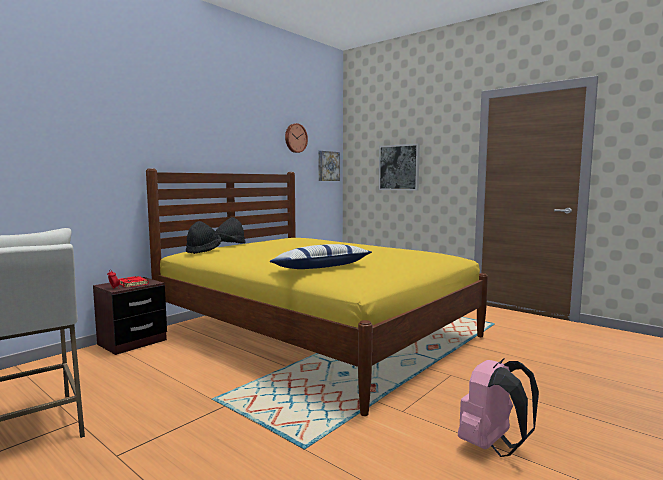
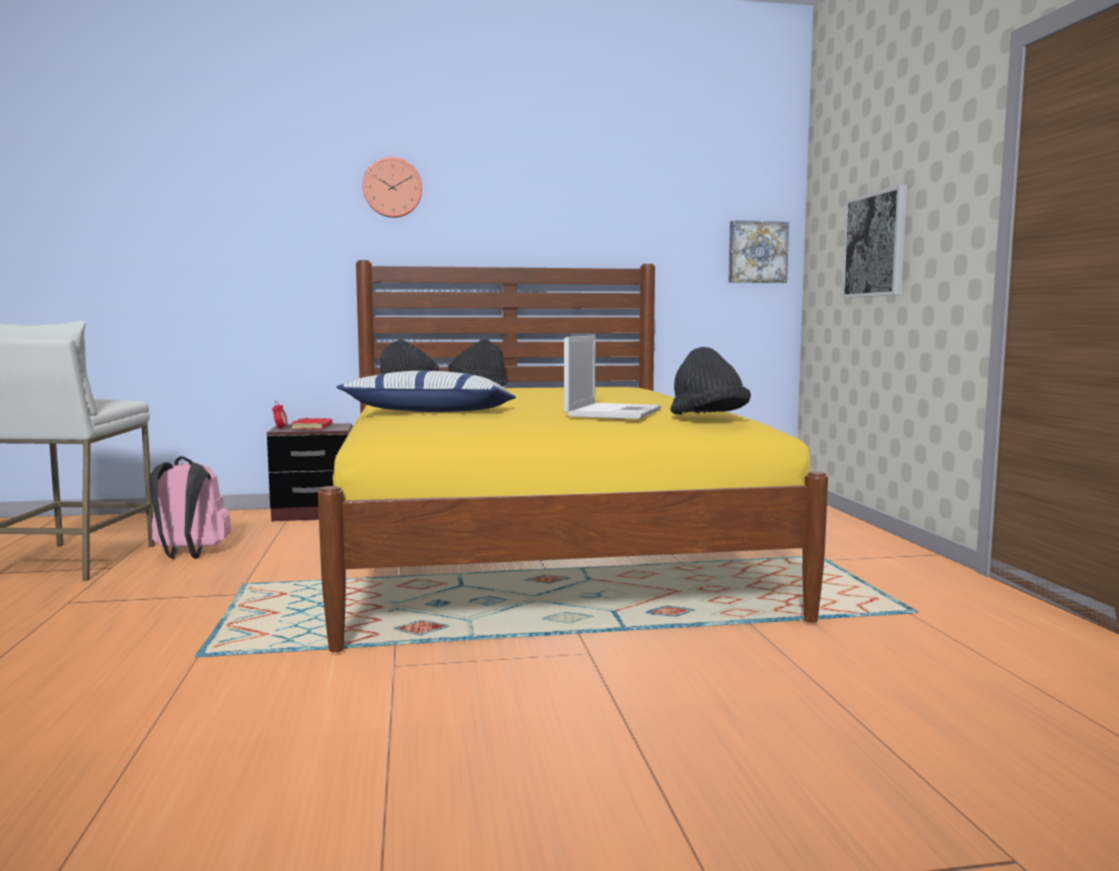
camera: 40 degrees right, 0 degrees up
wall clock [285,123,308,153] -> wall clock moved to [363,157,422,218]
pink backpack [458,358,539,457] -> pink backpack moved to [149,456,231,559]
none -> laptop [564,336,661,419]
none -> black hat [671,347,751,415]

